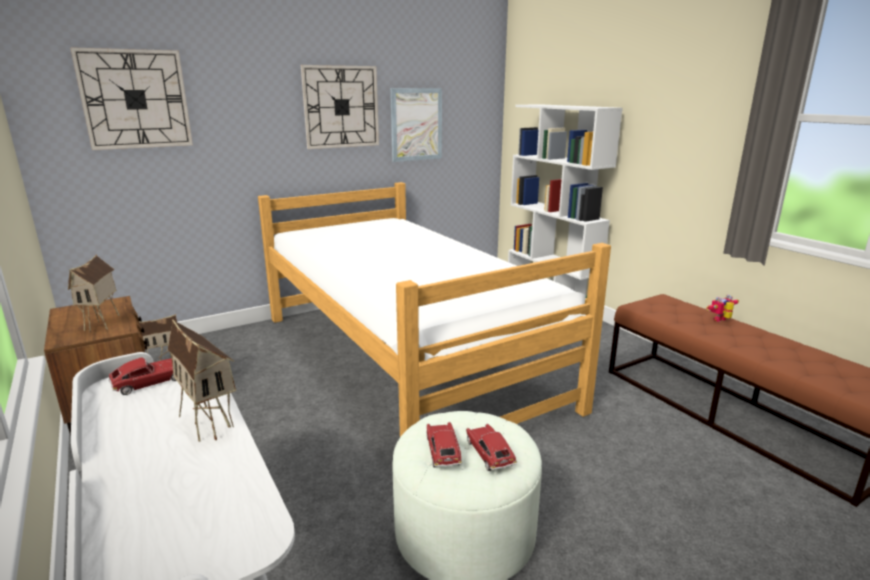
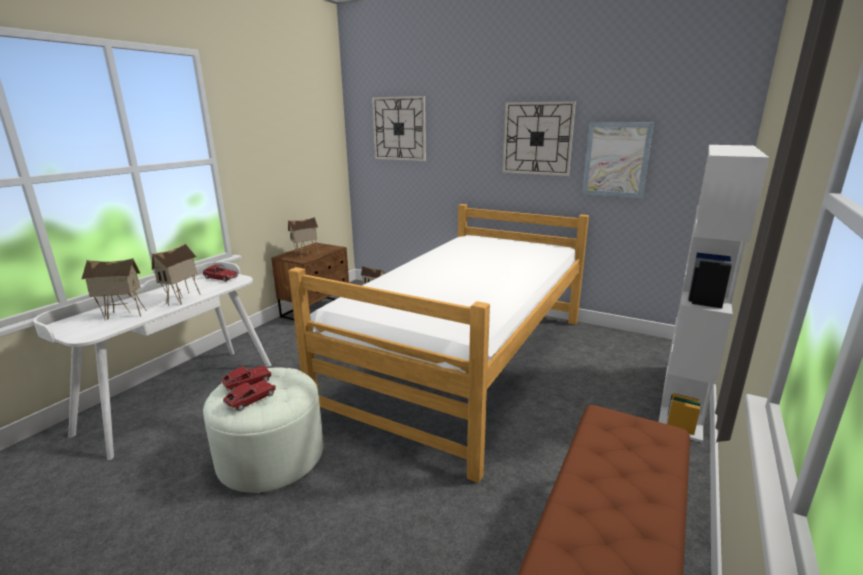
camera: 60 degrees right, 0 degrees up
toy robot [706,295,739,322] -> none
none -> toy house [82,258,147,320]

